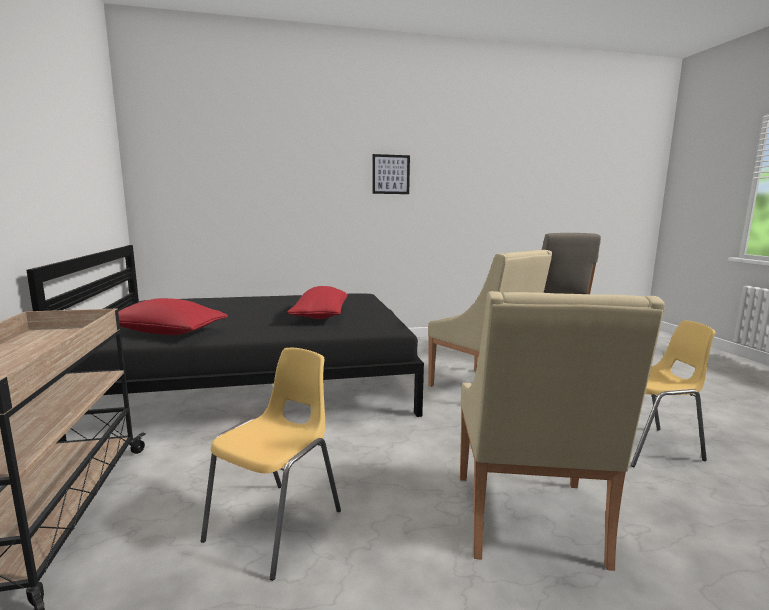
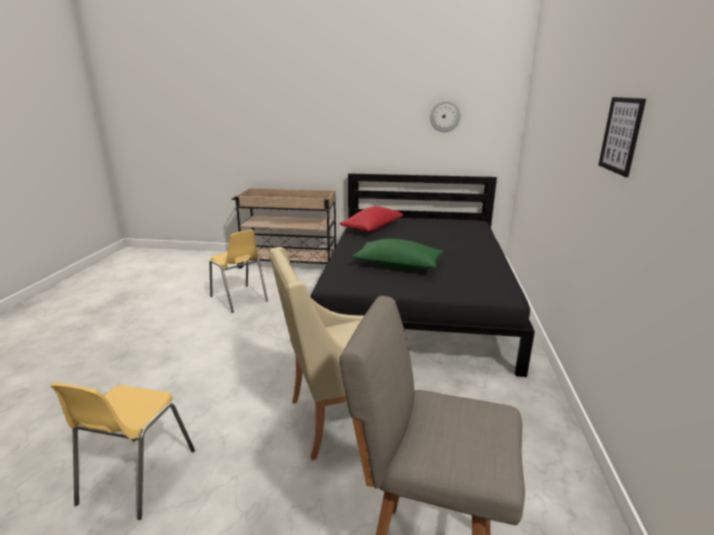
camera: 110 degrees right, 10 degrees up
red pillow [287,286,347,319] -> green pillow [353,239,443,269]
beige armchair [460,291,665,571] -> none
none -> wall clock [430,100,461,132]

